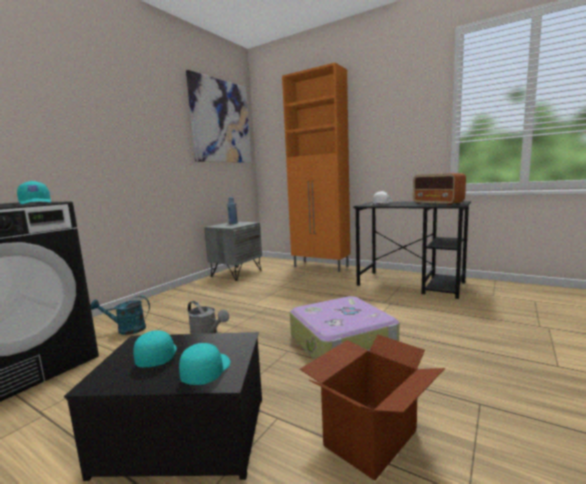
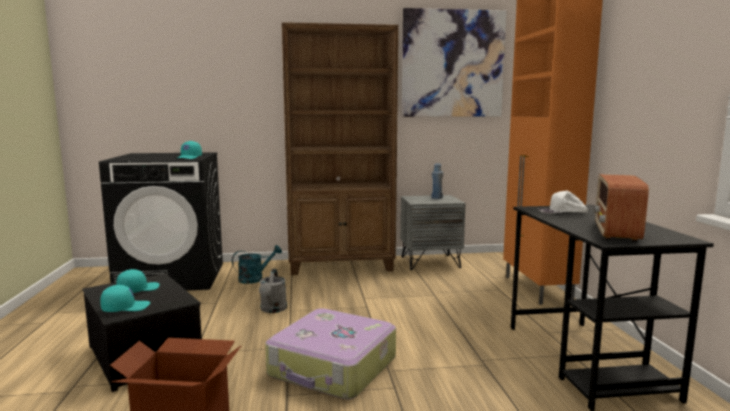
camera: 50 degrees right, 0 degrees up
turquoise watering can [90,296,150,335] -> turquoise watering can turned 105 degrees clockwise [232,245,282,284]
none -> brown bookcase [282,22,398,275]

